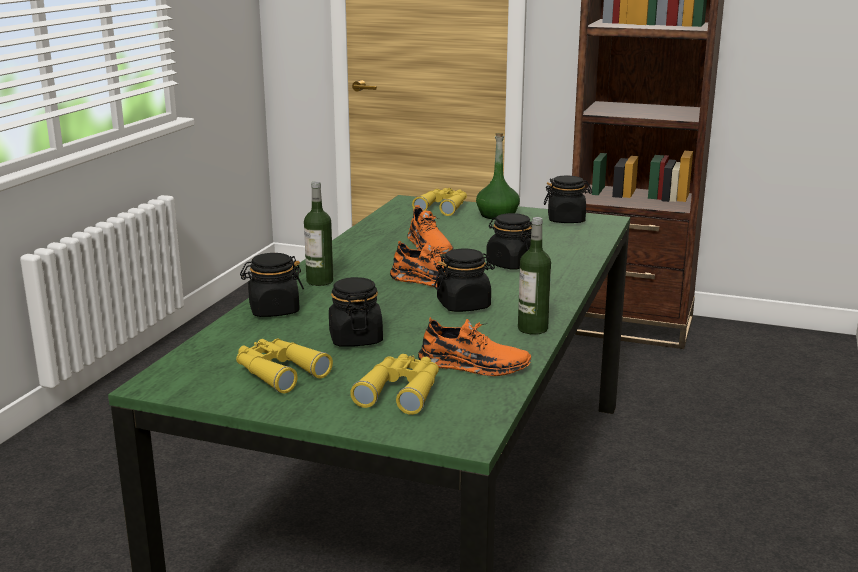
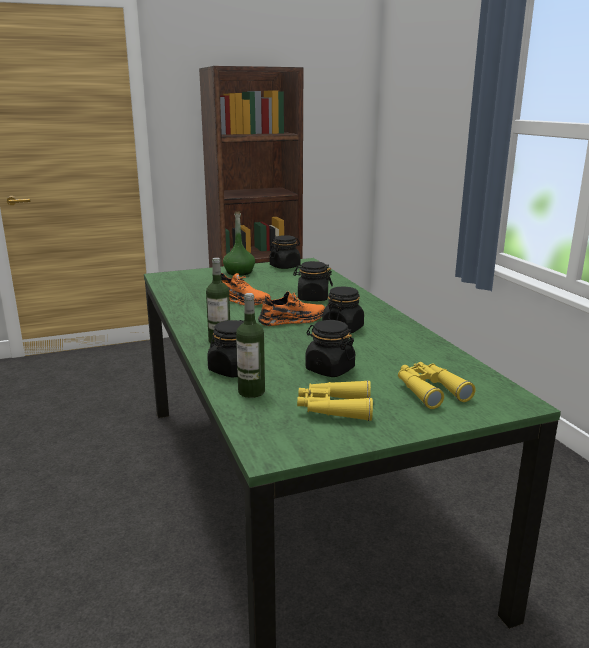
camera: 40 degrees left, 0 degrees up
yellow binoculars [412,188,467,216] -> none
orange shoe [418,317,531,376] -> none
bottle [518,217,551,335] -> bottle moved to [236,293,265,398]

